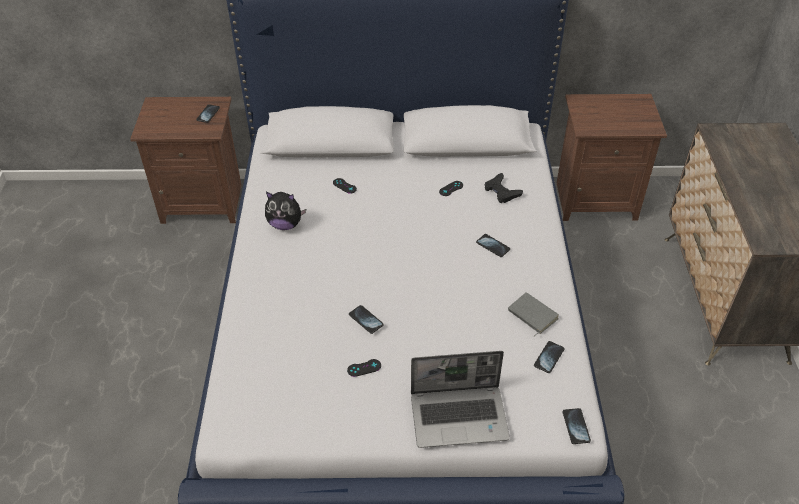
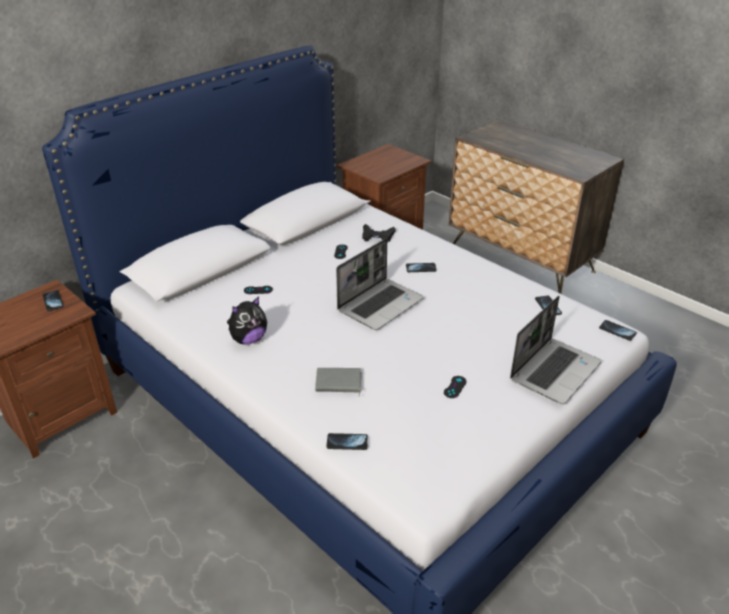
camera: 45 degrees left, 10 degrees down
phone [349,305,384,334] -> phone moved to [326,433,368,450]
grey book [508,292,559,337] -> grey book moved to [315,368,362,396]
none -> laptop [336,238,424,330]

